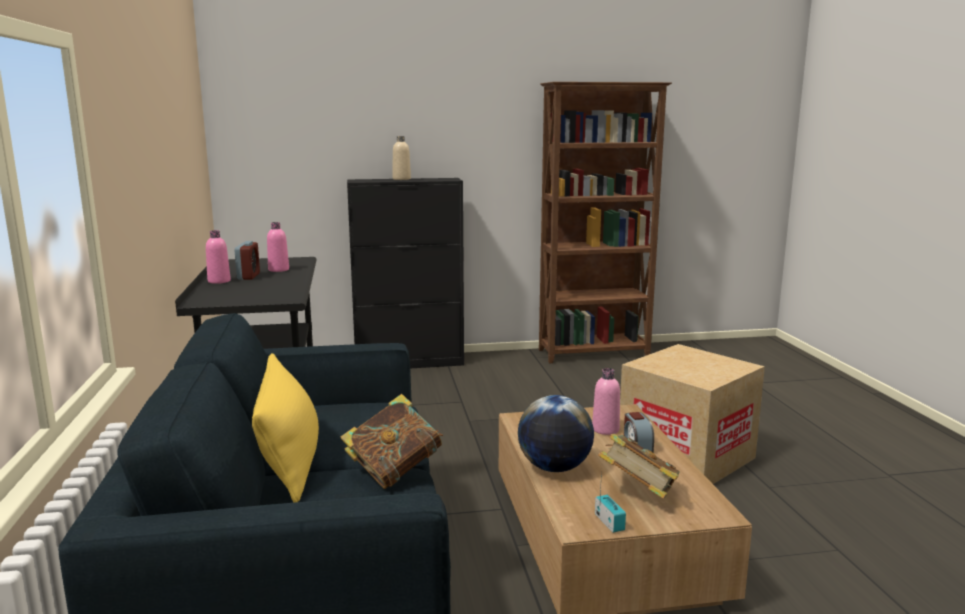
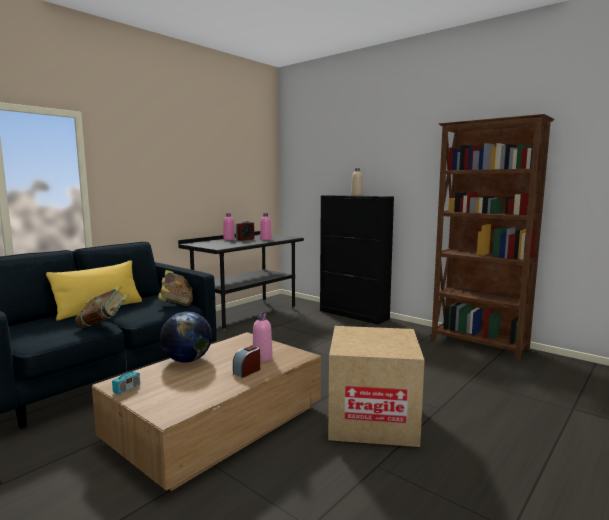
camera: 50 degrees right, 5 degrees down
book [598,434,680,499] -> book moved to [158,270,193,306]

